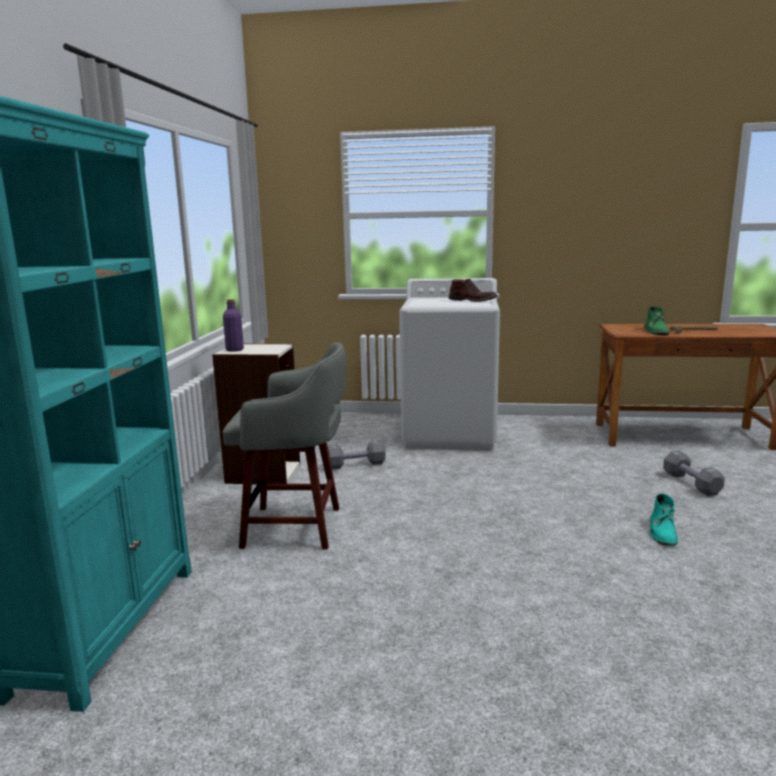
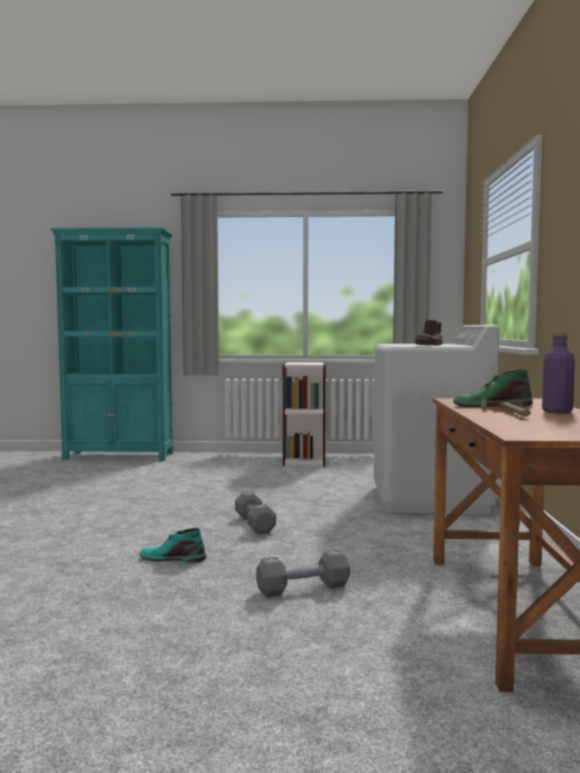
camera: 85 degrees right, 10 degrees down
purple bottle [223,299,244,352] -> purple bottle moved to [542,332,575,413]
grey stool [223,342,346,550] -> none
grey dumbbell [328,440,386,469] -> grey dumbbell moved to [235,492,276,534]

